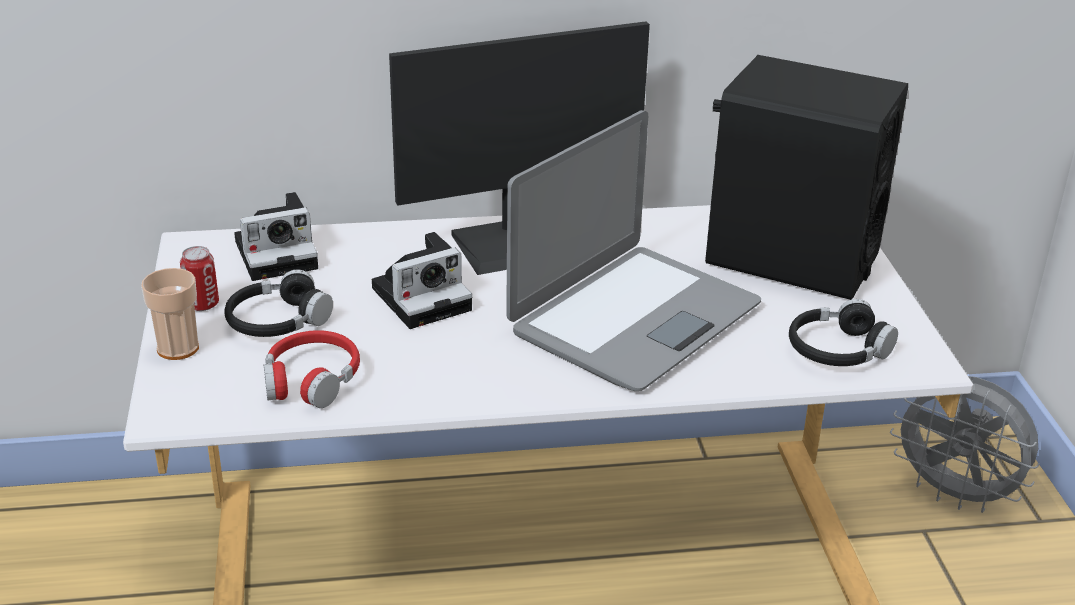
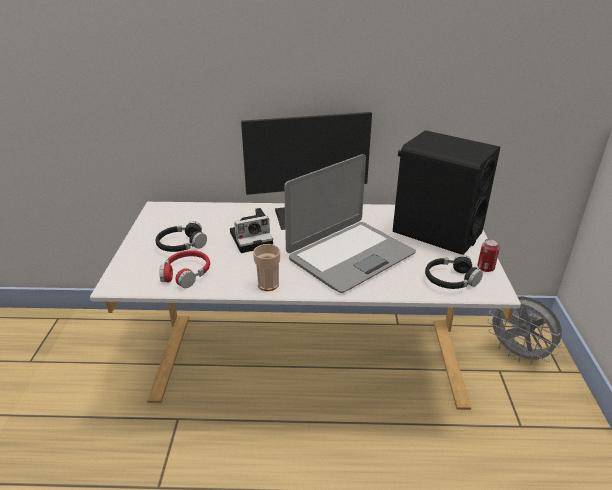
camera: 10 degrees right, 0 degrees up
cup [141,268,199,360] -> cup moved to [253,244,280,291]
can [180,246,219,311] -> can moved to [477,239,500,272]
camera [234,192,318,281] -> none

